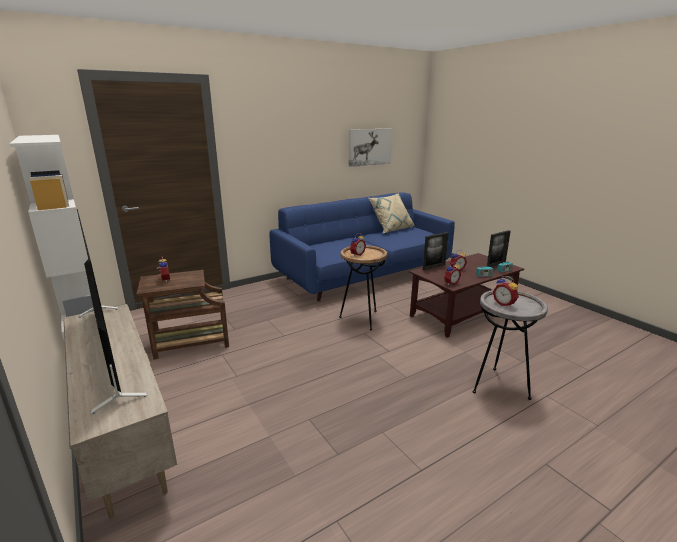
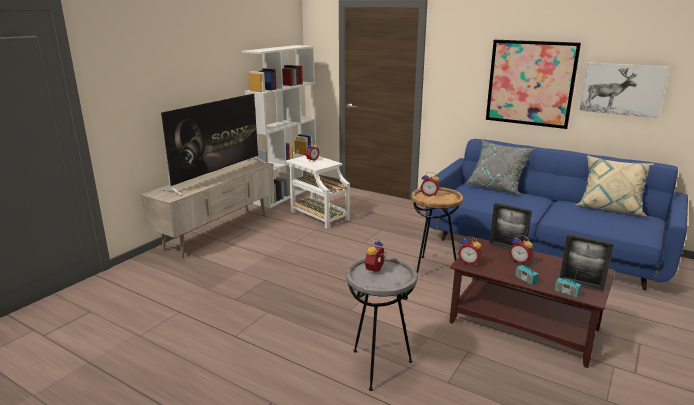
camera: 65 degrees right, 0 degrees up
brown side table [136,270,229,360] -> white side table [286,156,350,229]
none -> grey pillow [465,140,535,195]
none -> picture [486,40,581,129]

